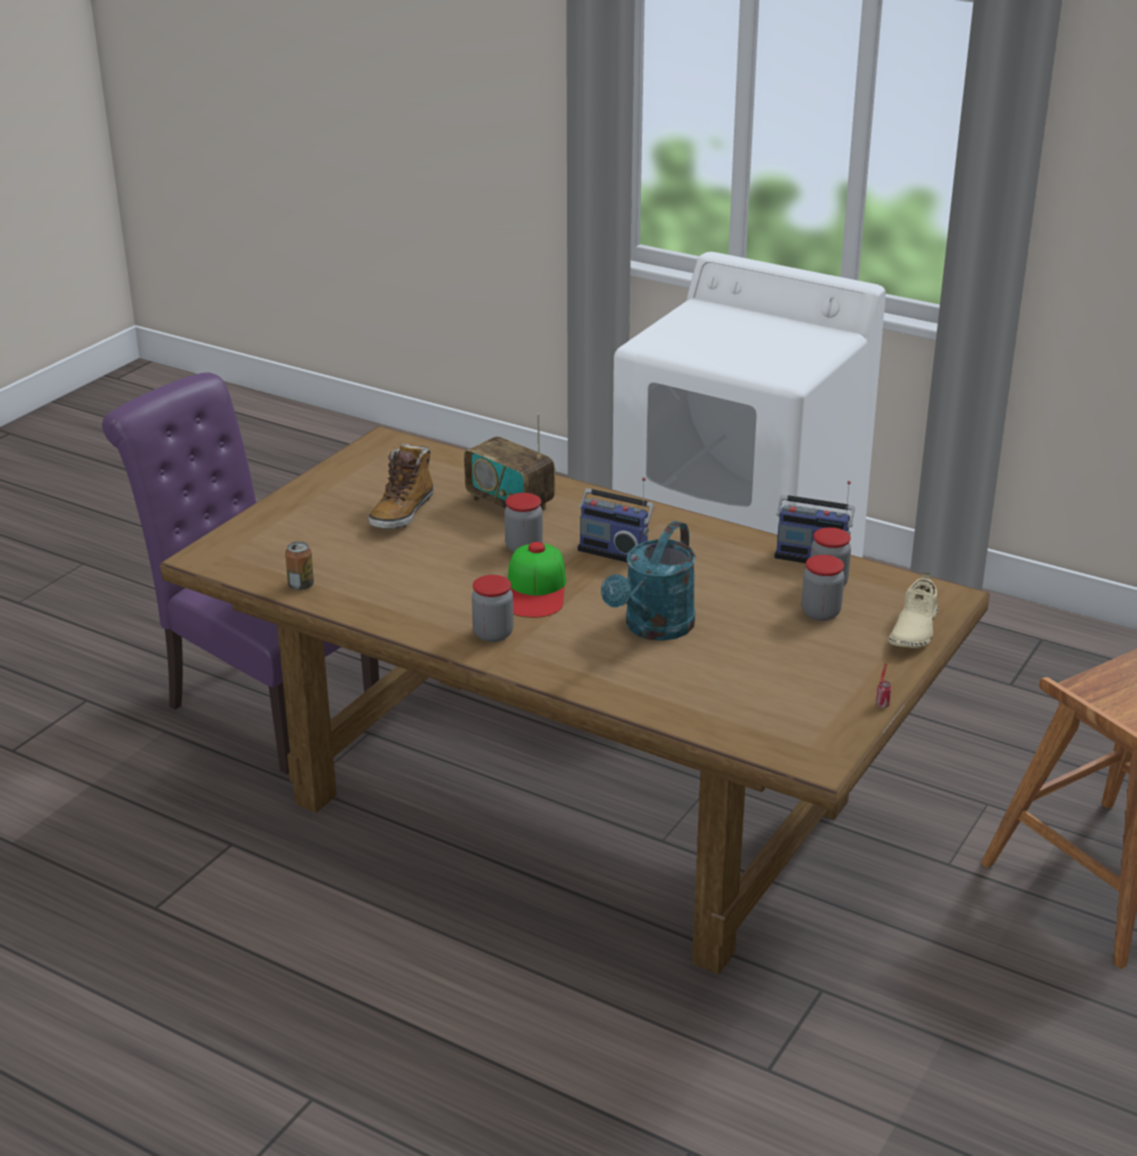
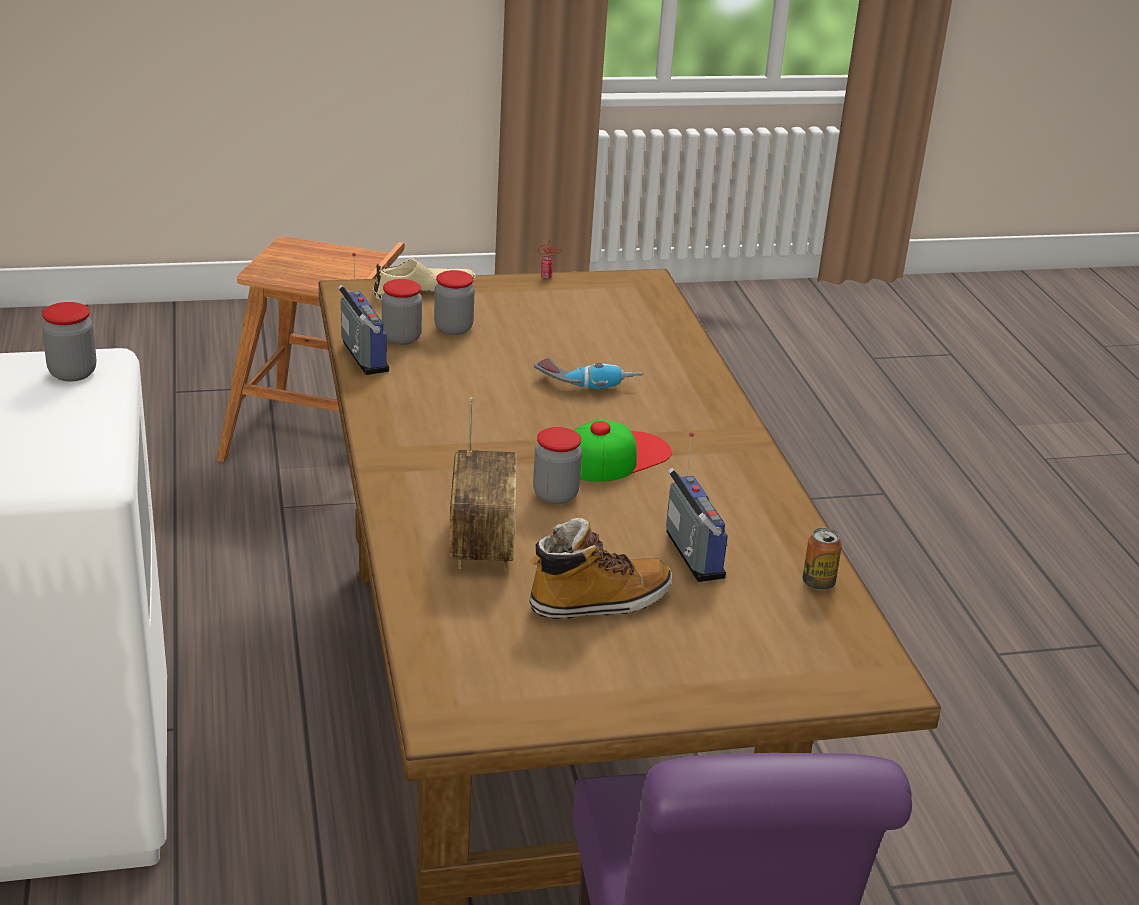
camera: 135 degrees left, 0 degrees up
jar [472,575,514,642] -> jar moved to [42,302,96,382]
radio [578,477,654,563] -> radio moved to [666,432,728,582]
turquoise watering can [601,521,696,641] -> power drill [534,357,643,390]

